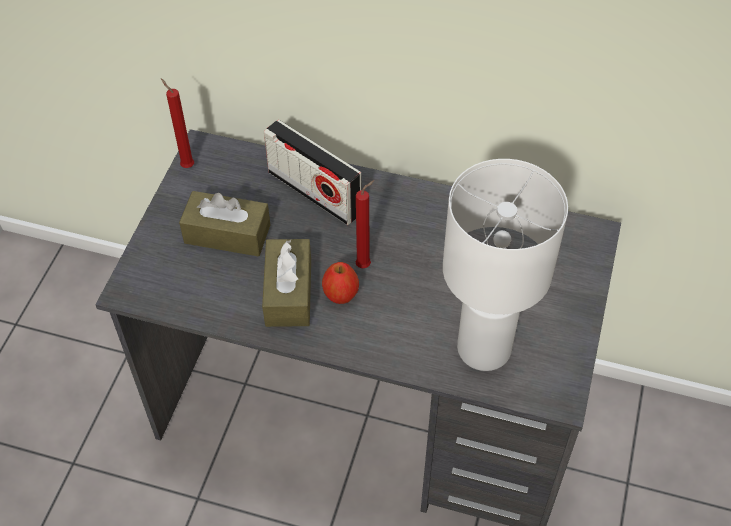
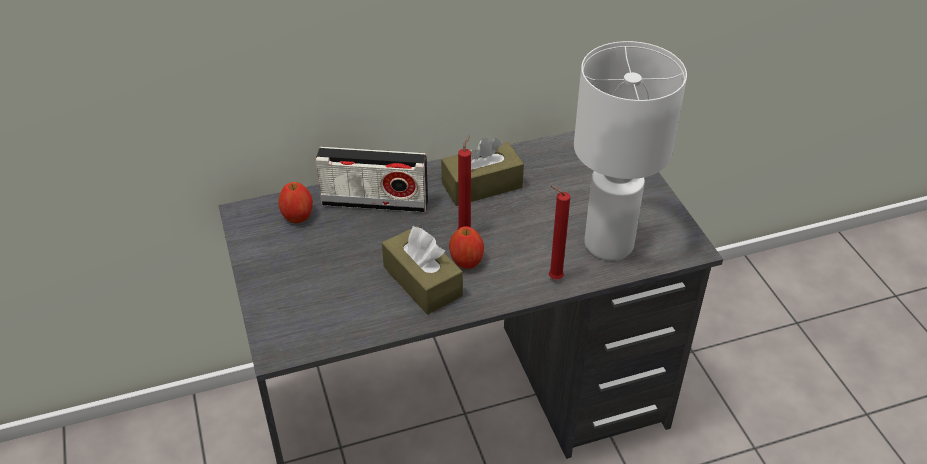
camera: 35 degrees left, 10 degrees down
red candle [161,78,194,168] -> red candle moved to [549,185,570,279]
brown tissue box [179,191,270,257] -> brown tissue box moved to [441,138,524,206]
none -> apple [278,182,313,223]

